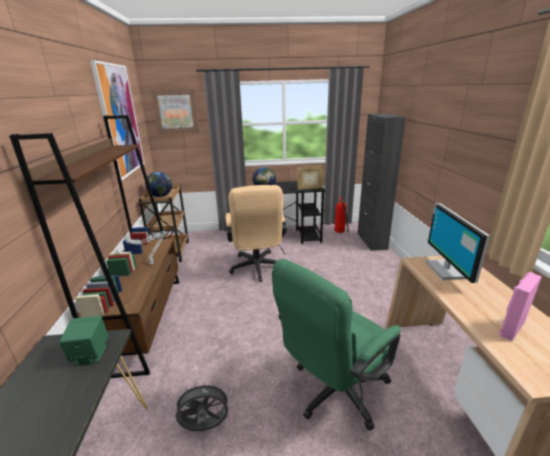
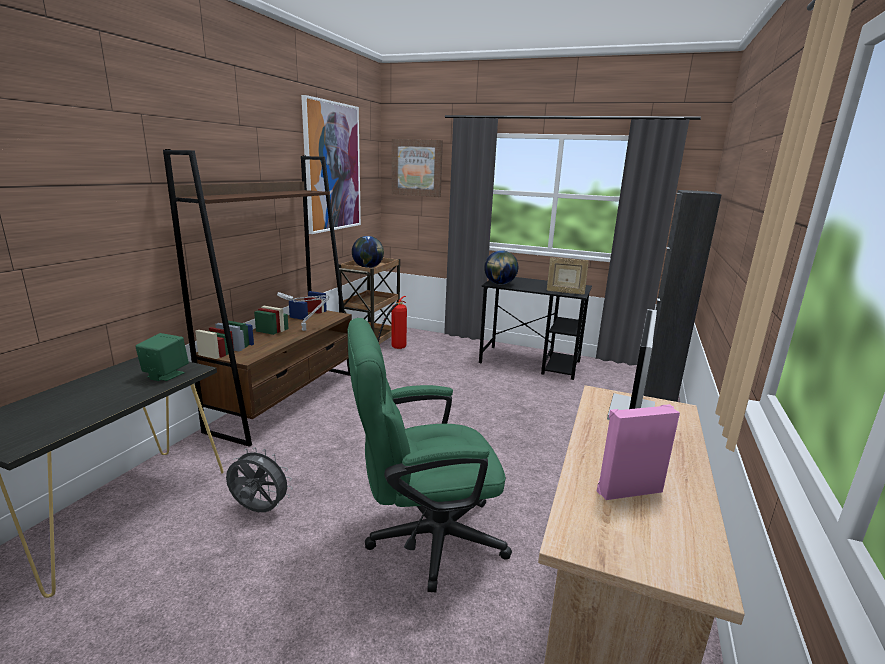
camera: 25 degrees right, 5 degrees down
beige office chair [226,185,287,282] -> none
fire extinguisher [335,196,349,235] -> fire extinguisher moved to [377,296,407,349]

